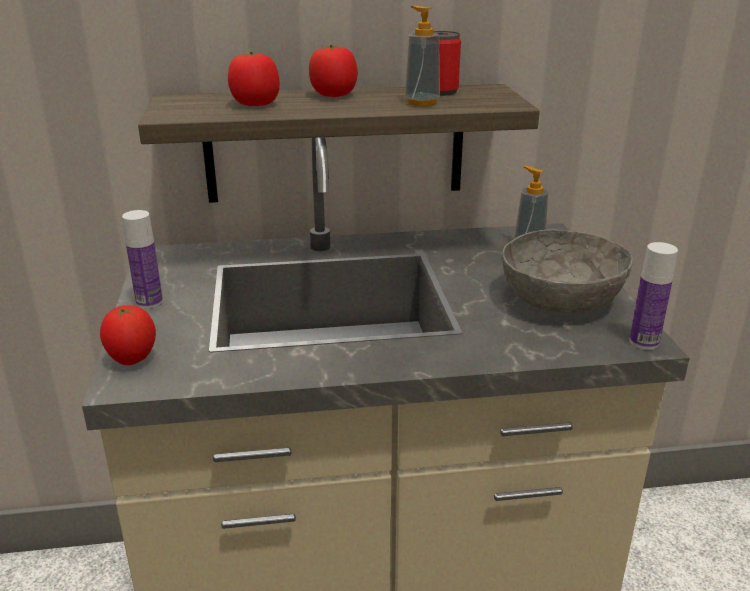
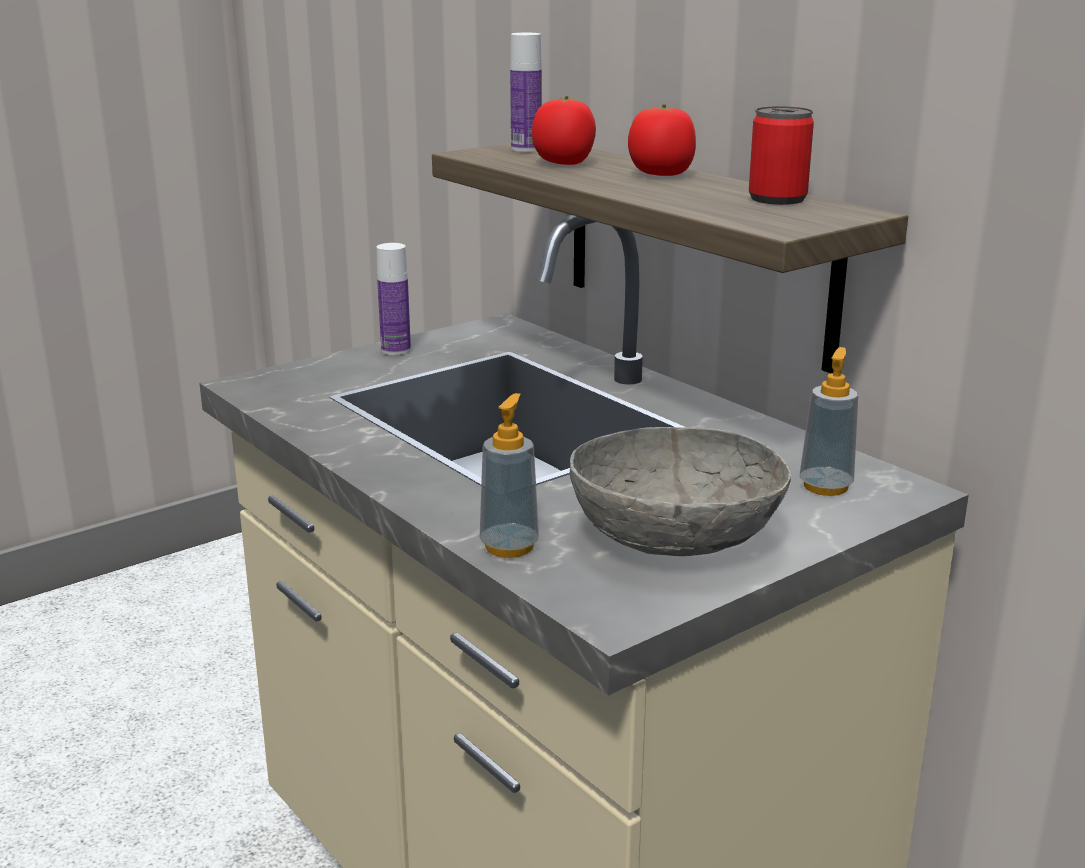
camera: 60 degrees right, 5 degrees down
tomato [100,305,156,365] -> none
soap dispenser [405,6,440,107] -> soap dispenser moved to [480,393,539,558]
bottle [629,242,678,350] -> bottle moved to [510,33,542,152]

